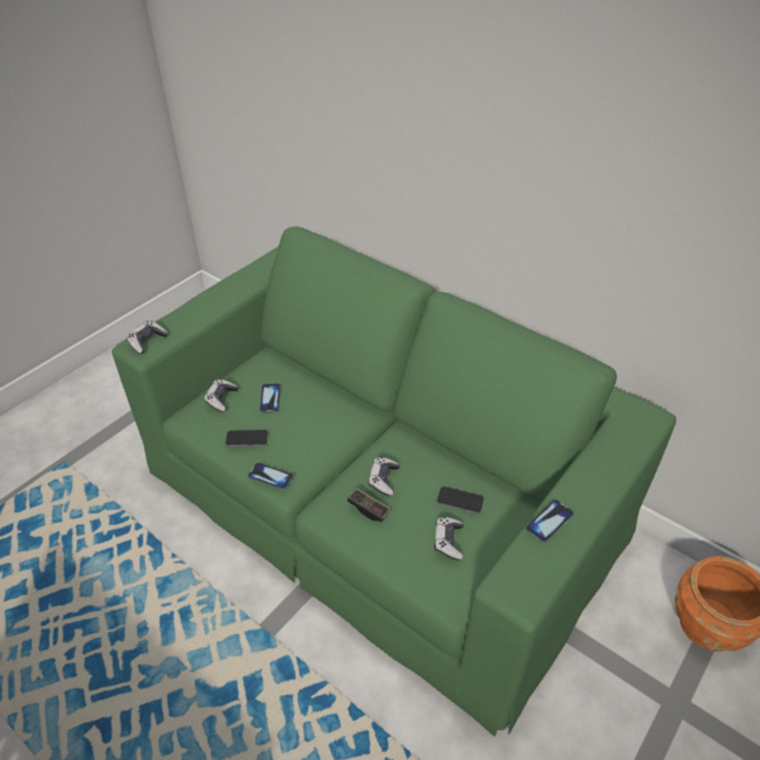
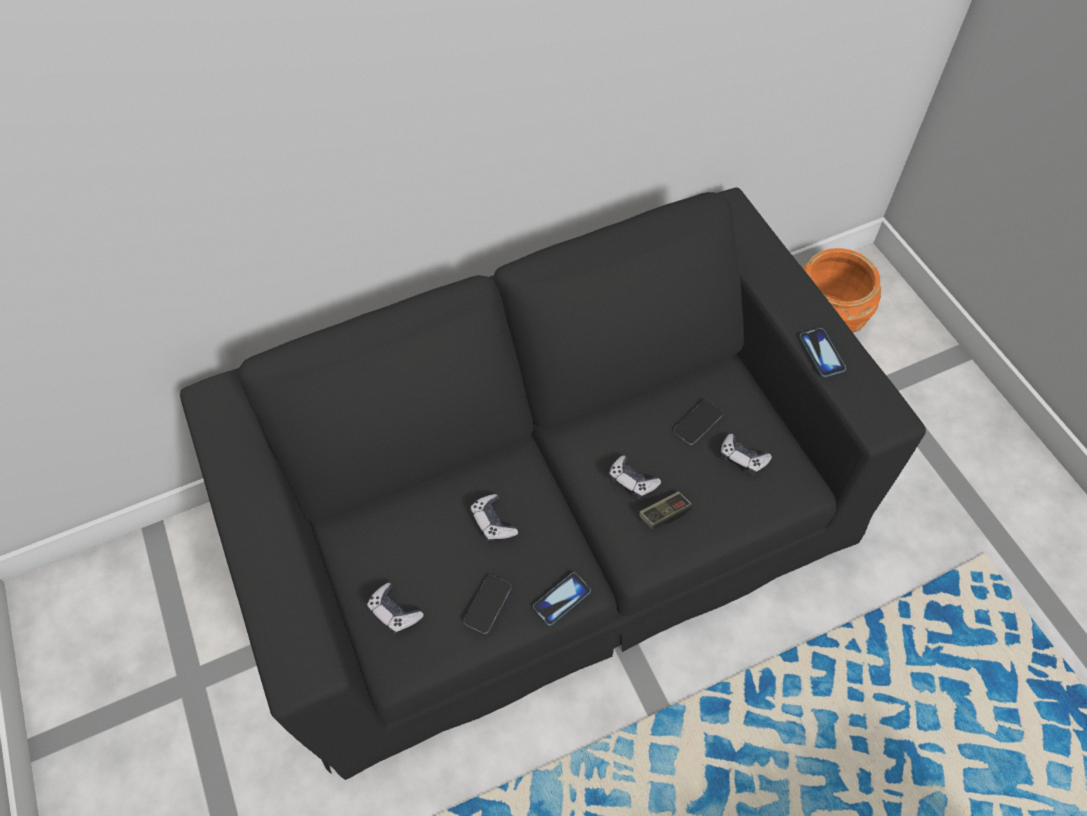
camera: 60 degrees left, 15 degrees up
green sofa [112,226,676,736] -> black sofa [180,188,926,780]
game controller [126,321,168,354] -> game controller moved to [470,494,518,541]
phone [260,383,280,413] -> none

